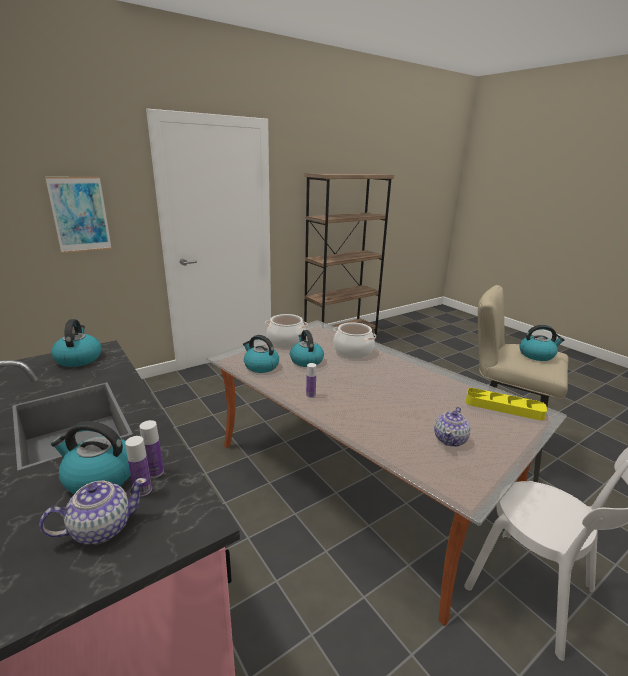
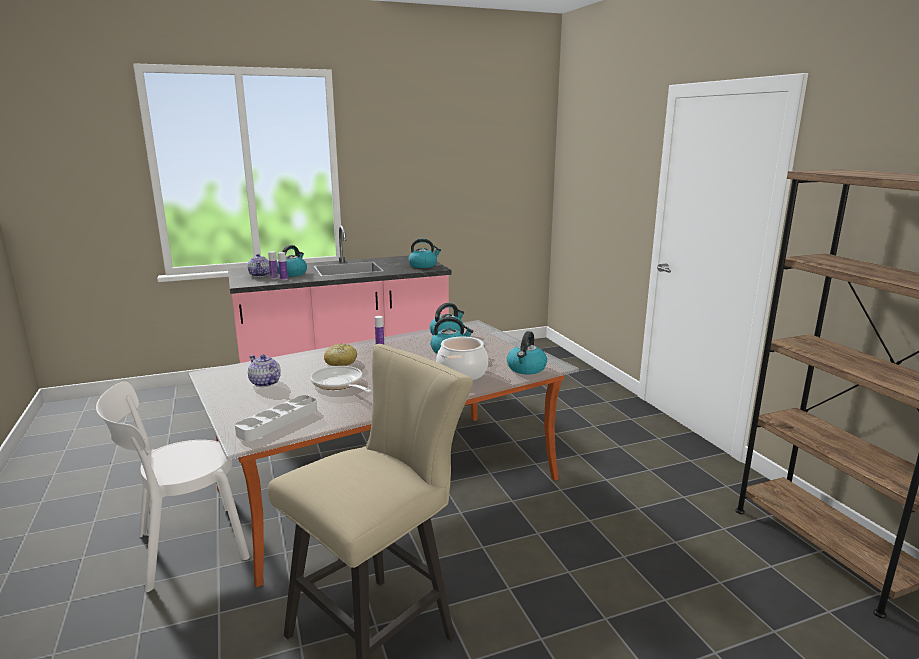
camera: 105 degrees right, 5 degrees down
picture [45,177,112,253] -> none
cooking pot [265,314,308,348] -> none
yellow tray [466,388,547,420] -> grey tray [235,395,317,441]
kettle [520,325,565,361] -> kettle moved to [507,331,547,374]
none -> frying pan [311,366,372,393]
none -> bread [324,344,357,366]

